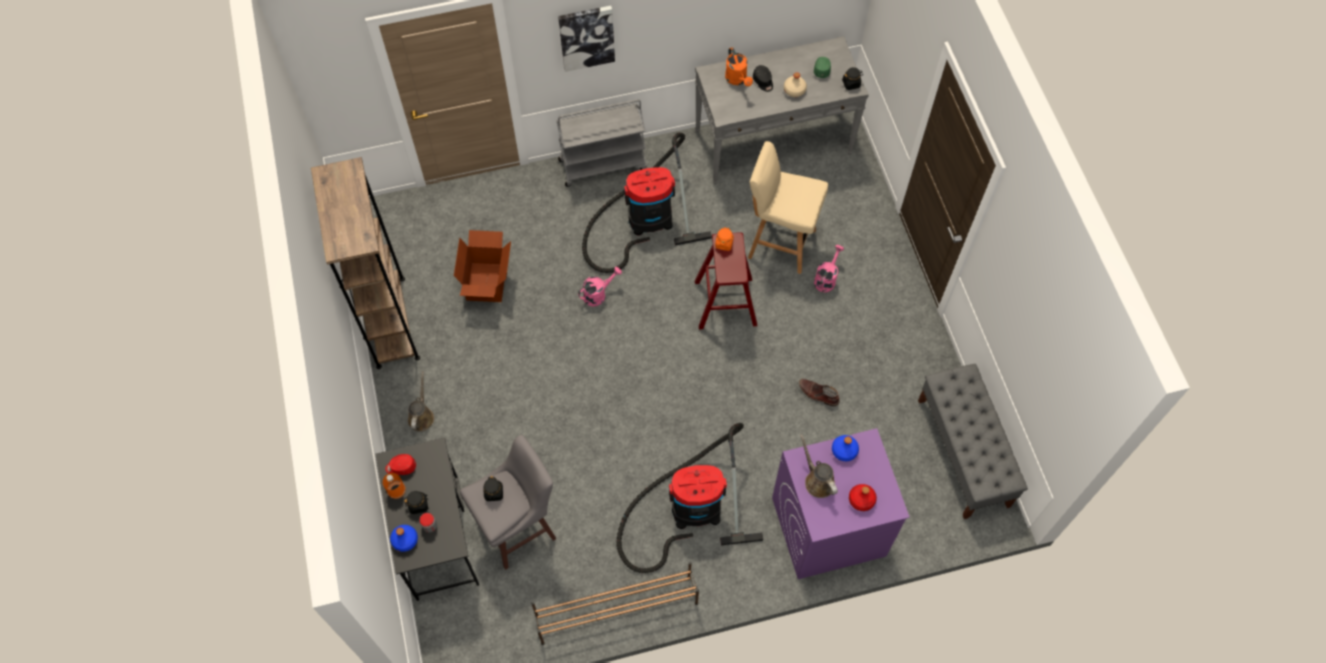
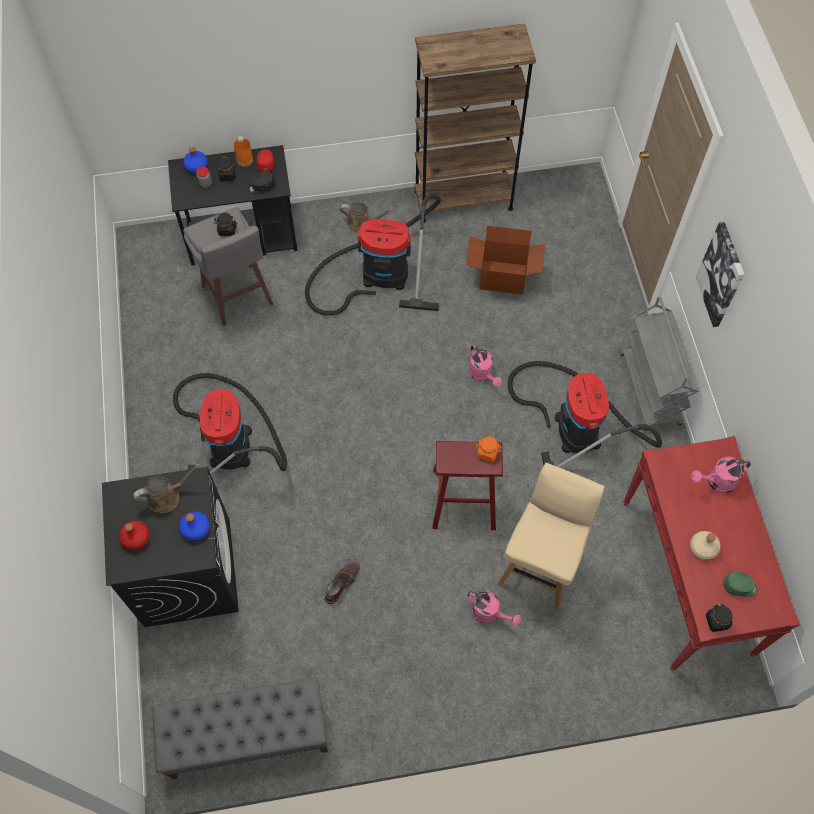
camera: 95 degrees right, 0 degrees up
brown shoe rack [531,562,699,645] -> none
grey console table [695,36,869,185] -> red console table [623,436,800,671]
orange watering can [725,47,753,87] -> pink watering can [691,457,751,493]
black cap [753,65,773,92] -> black cap moved to [248,171,275,194]
purple washing machine [772,428,910,579] -> black washing machine [102,467,239,627]
none -> vacuum cleaner [305,194,441,316]

